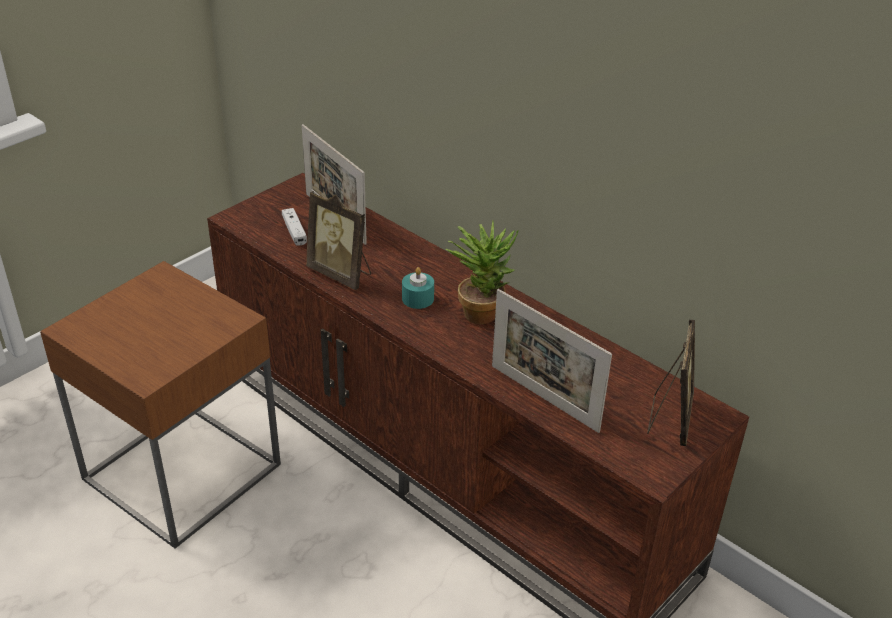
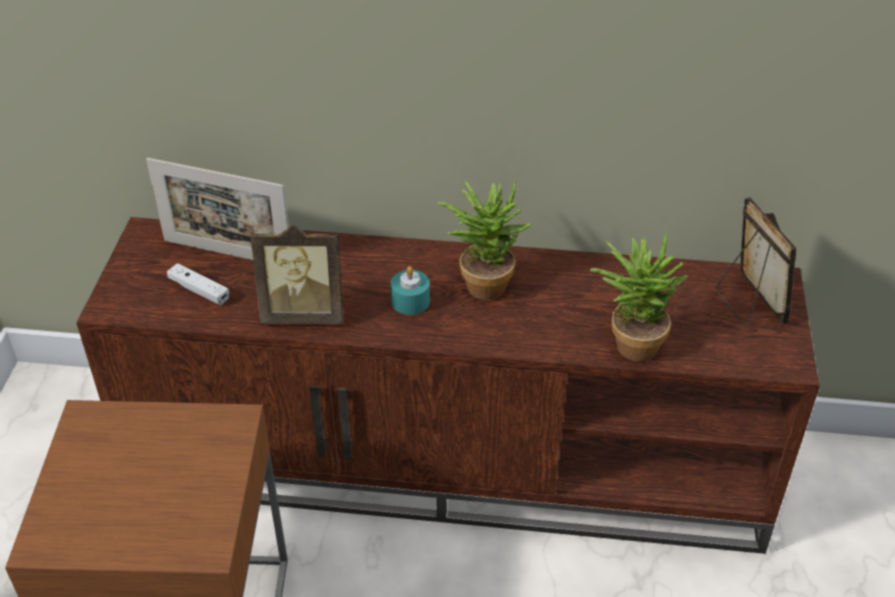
camera: 35 degrees left, 5 degrees up
picture frame [492,289,612,433] -> potted plant [590,231,689,361]

